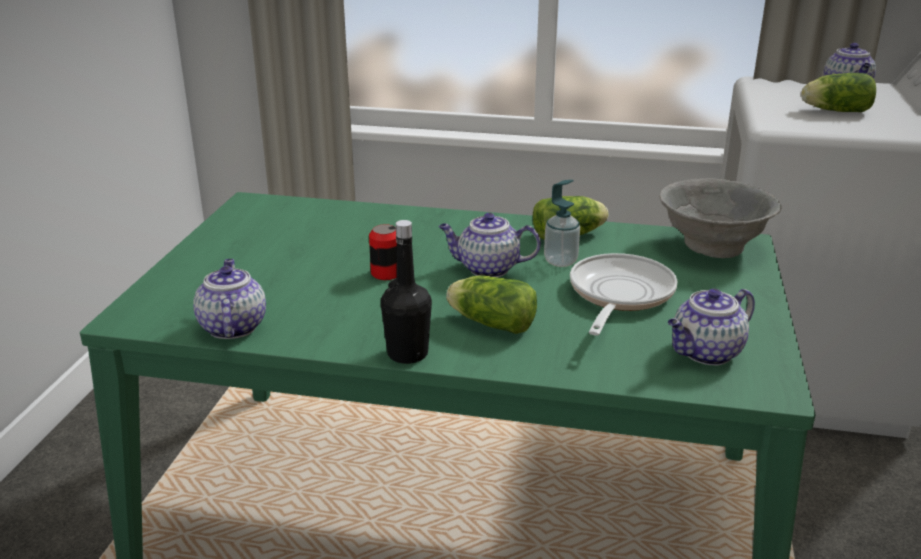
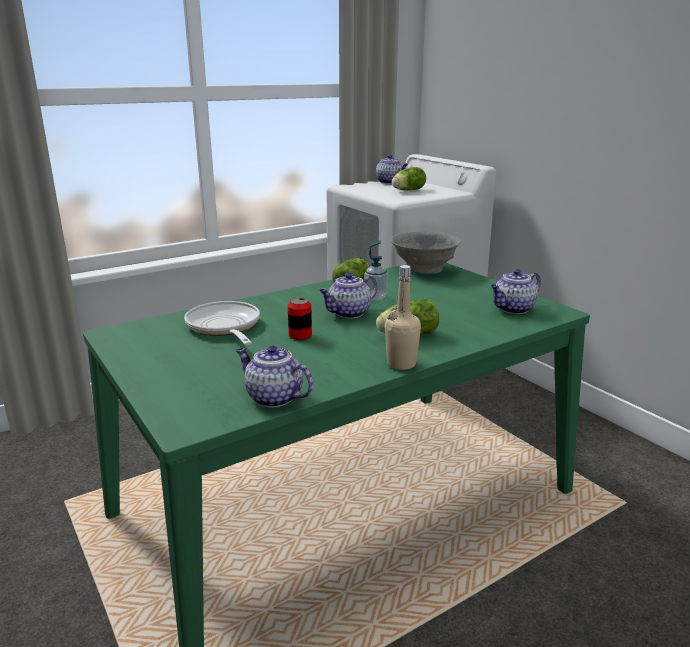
camera: 45 degrees left, 5 degrees down
black bottle [381,220,432,364] -> beige bottle [385,265,421,370]
frying pan [570,253,677,336] -> frying pan moved to [184,301,260,345]
teapot [668,289,755,365] -> teapot turned 45 degrees clockwise [491,269,541,314]

